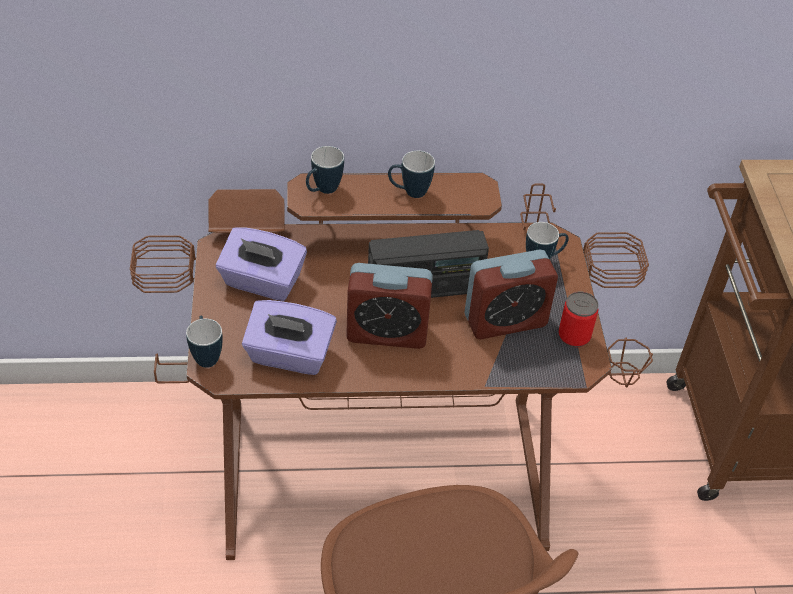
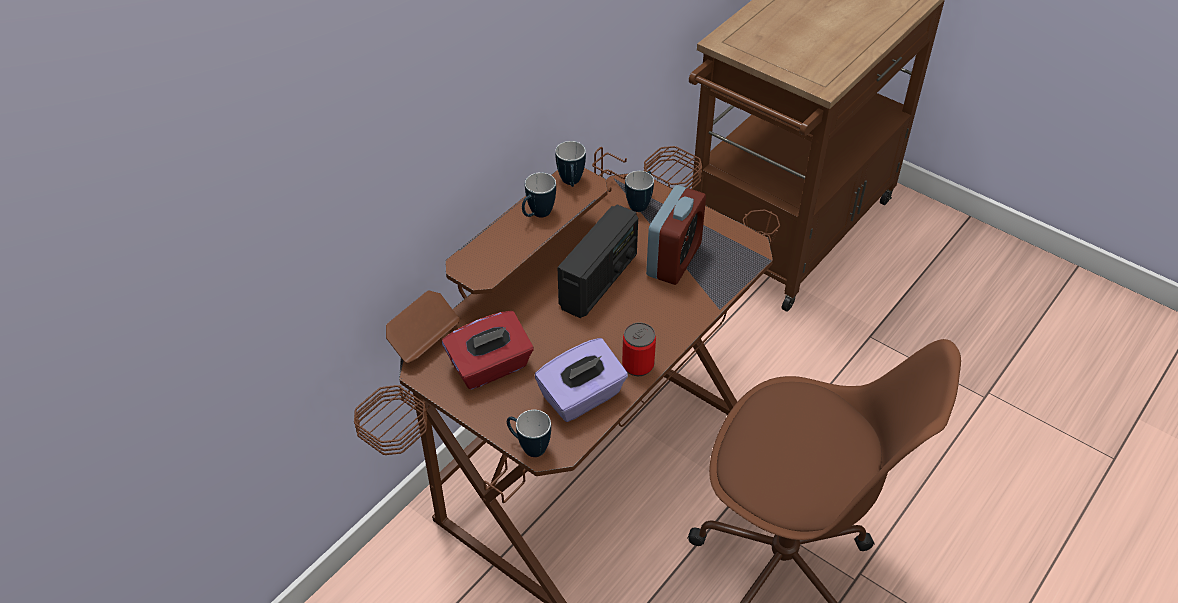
camera: 45 degrees left, 0 degrees up
purple tissue box [216,227,307,301] -> red tissue box [442,311,534,390]
mug [306,146,344,194] -> mug moved to [555,141,586,187]
alarm clock [346,263,433,349] -> none
can [558,292,599,348] -> can moved to [622,322,656,376]

